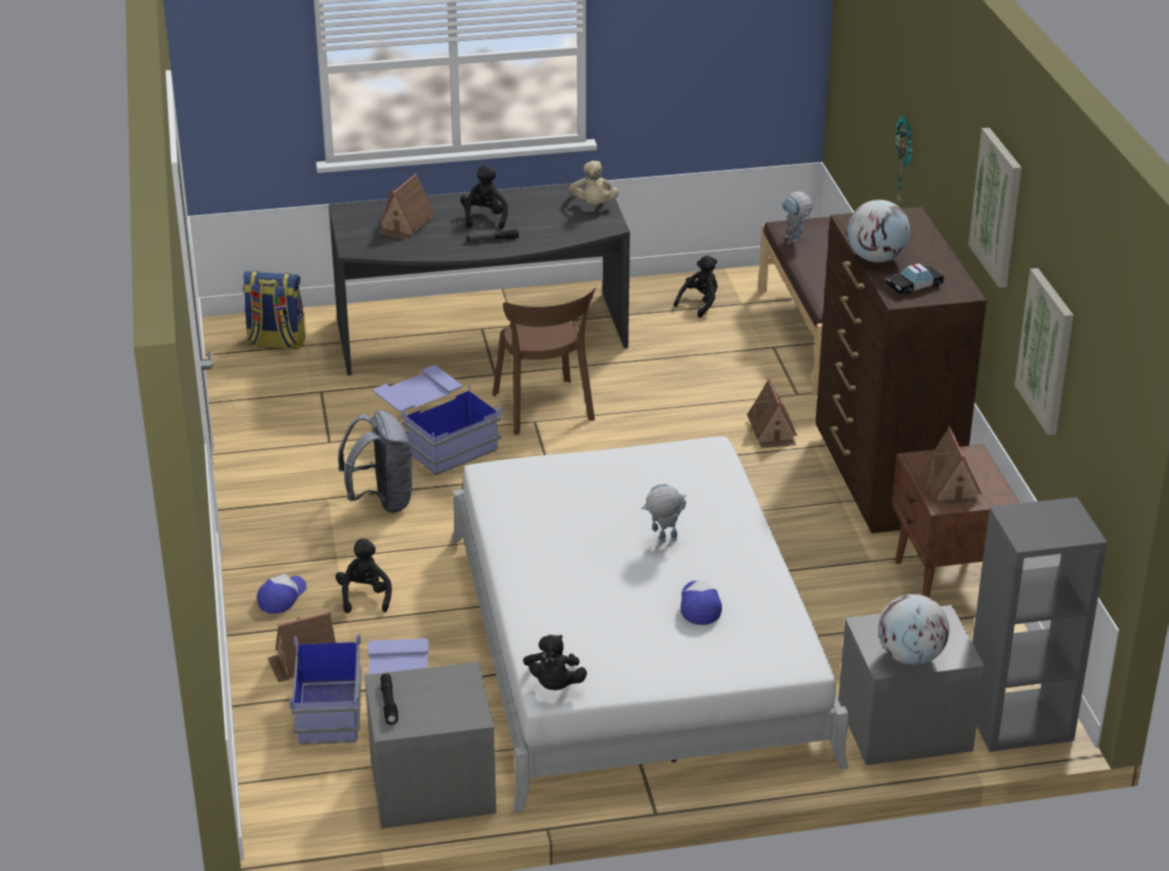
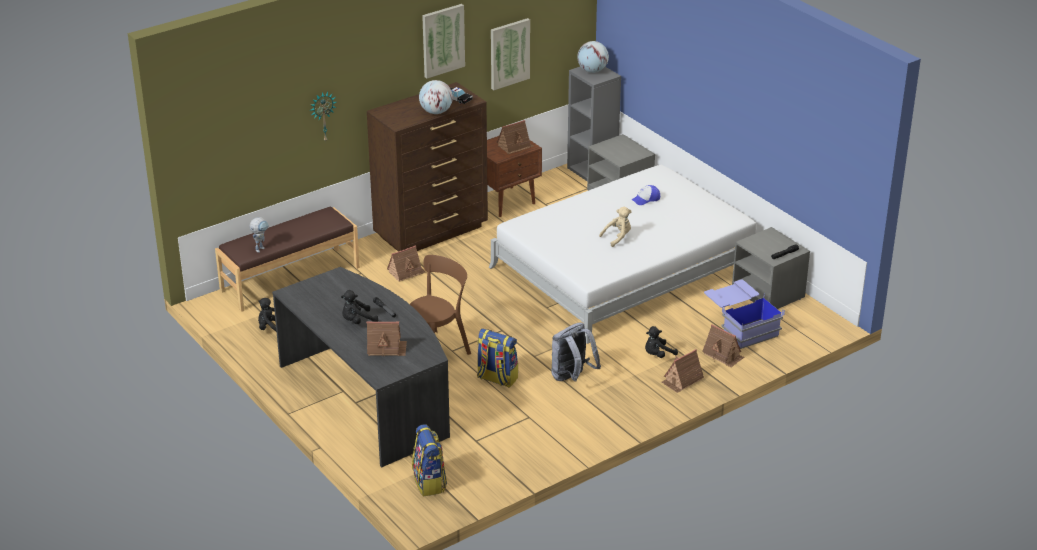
camera: 115 degrees left, 0 degrees up
cap [257,574,307,614] -> toy house [662,349,704,393]
blue storage box [373,365,502,475] -> backpack [477,329,518,388]
black plush toy [523,635,587,690] -> none
beige plush toy [569,161,619,205] -> beige plush toy moved to [599,207,632,247]
toy robot [641,484,686,543] -> none
globe [878,594,949,665] -> globe moved to [577,41,609,73]

